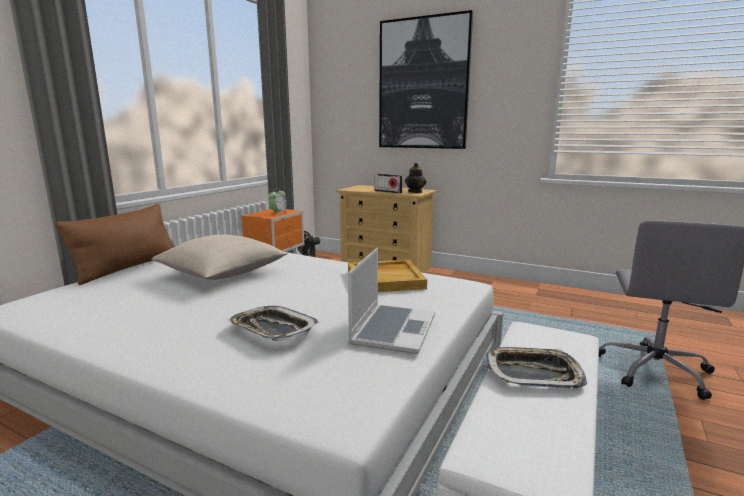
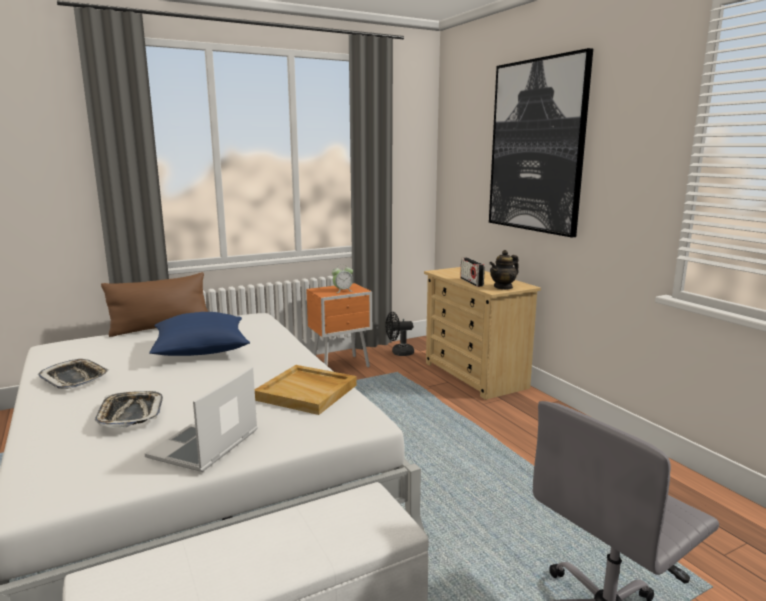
camera: 35 degrees right, 0 degrees up
beige pillow [152,234,288,280] -> blue pillow [149,312,250,356]
laptop [348,248,435,354] -> laptop turned 150 degrees clockwise [145,367,258,472]
tray [483,347,587,389] -> tray moved to [38,359,109,389]

